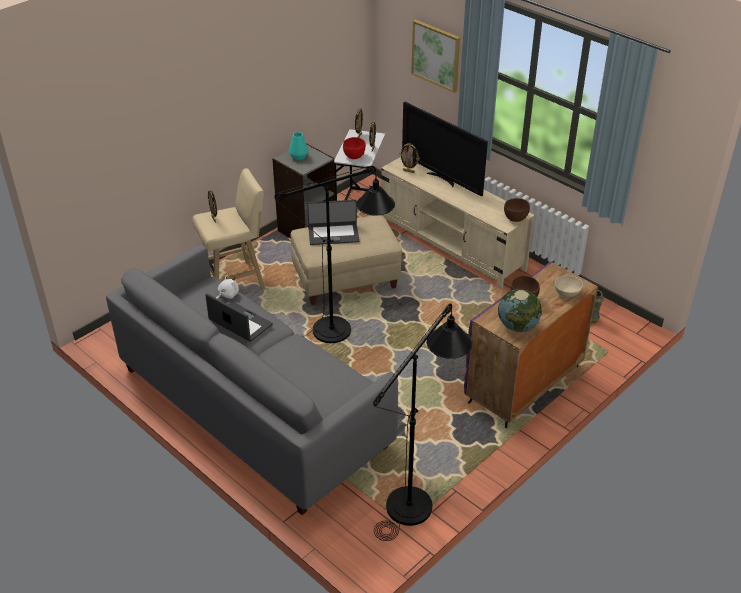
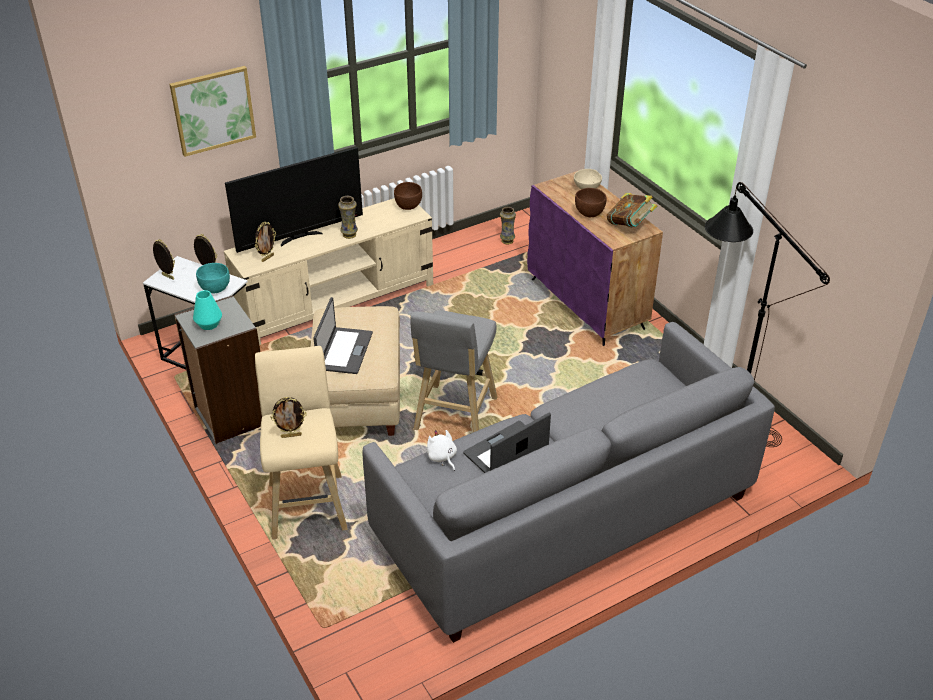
camera: 75 degrees left, 0 degrees up
black floor lamp [274,166,395,343] -> grey stool [410,310,497,432]
red bowl [343,137,366,159] -> turquoise bowl [196,263,230,293]
globe [498,289,542,332] -> book [606,193,657,227]
none -> vase [338,196,358,239]

